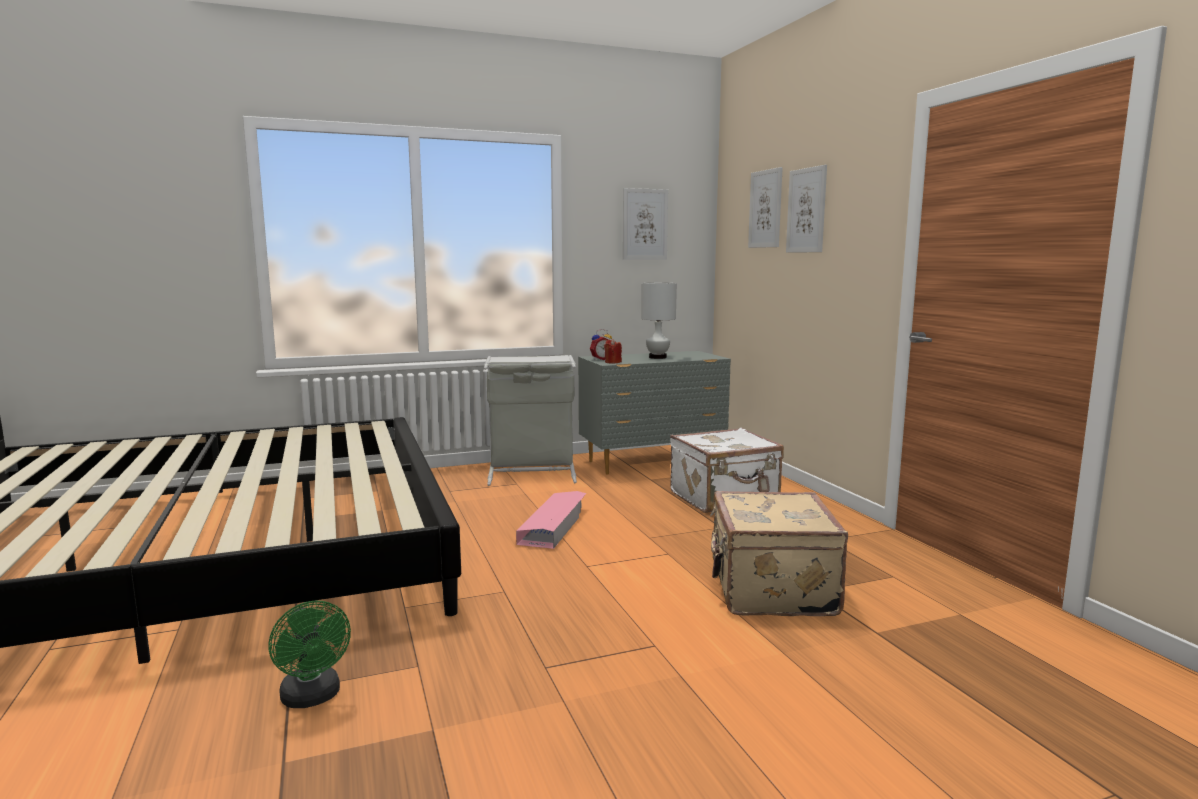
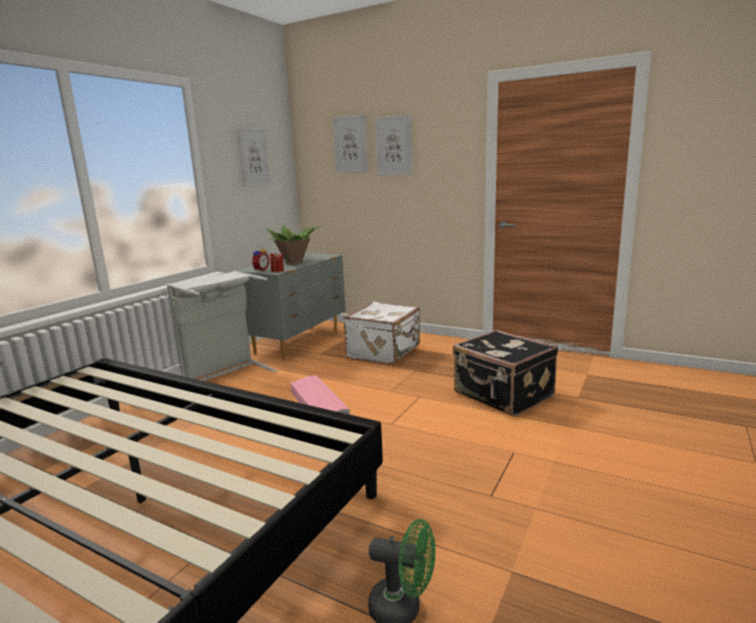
camera: 40 degrees left, 5 degrees up
white table lamp [641,283,677,359] -> potted plant [266,225,322,264]
beige suitcase [710,491,848,616] -> black suitcase [453,330,558,416]

